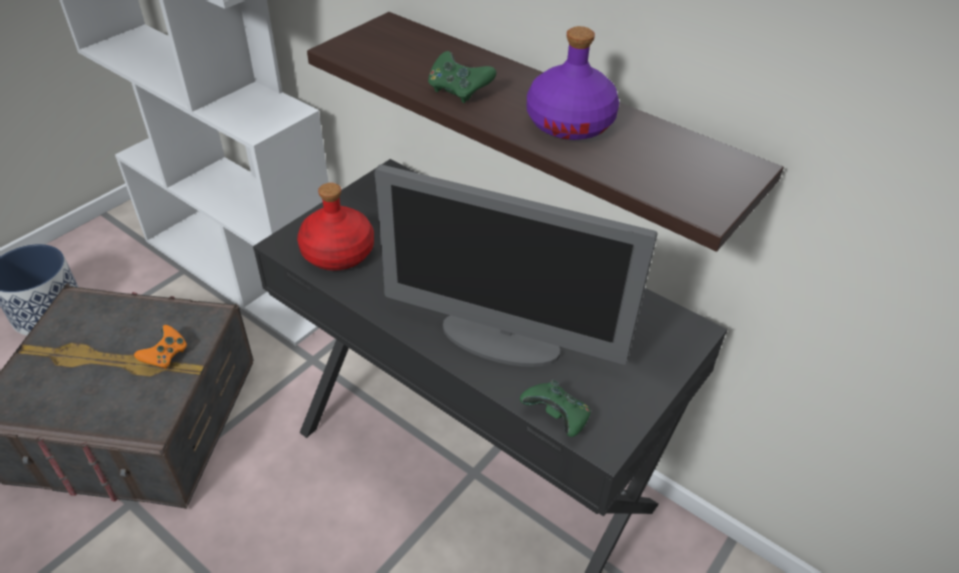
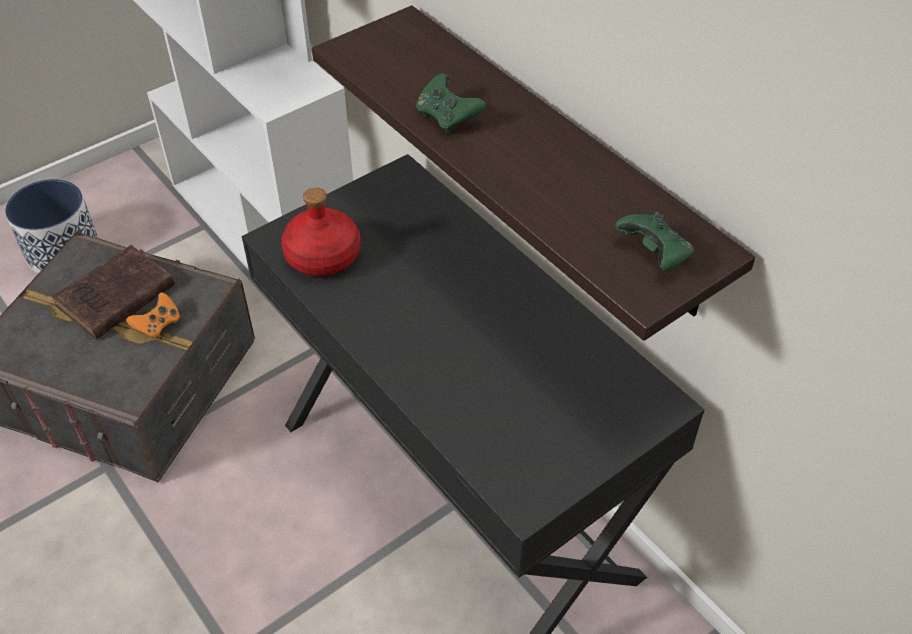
camera: 15 degrees right, 5 degrees up
monitor [374,164,657,367] -> none
green game controller [520,380,591,437] -> green game controller moved to [615,212,694,271]
purple bottle [527,26,619,140] -> none
none -> brown book [52,245,175,339]

